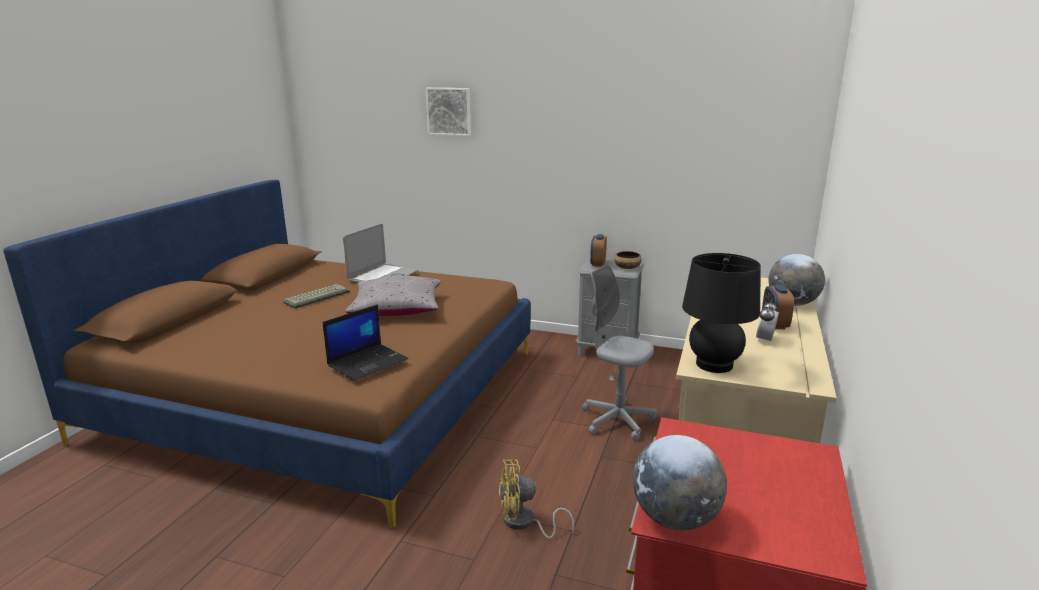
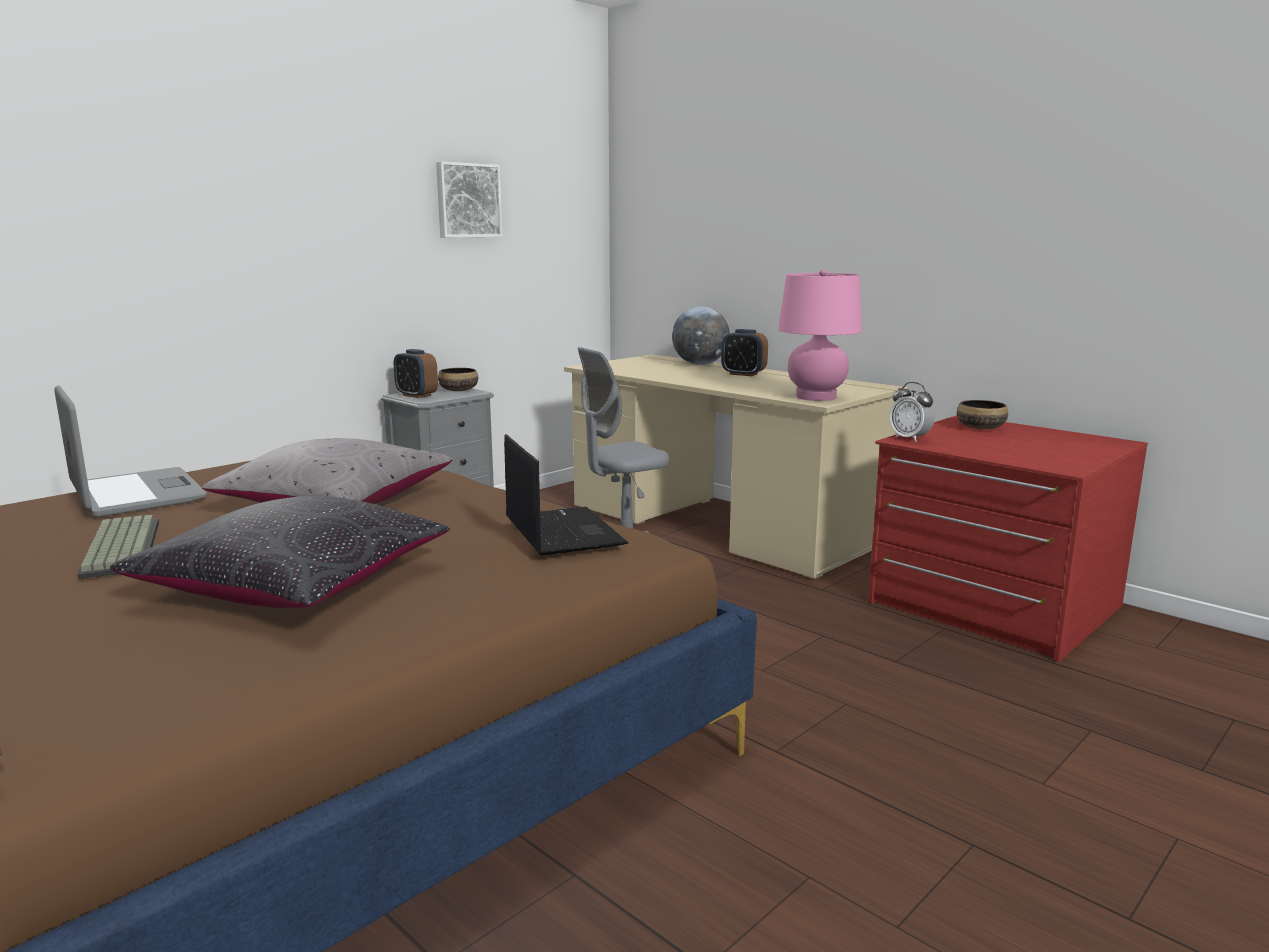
camera: 65 degrees left, 5 degrees down
picture [426,88,471,136] -> picture moved to [436,161,503,237]
yellow fan [498,460,575,539] -> none
globe [633,435,727,530] -> none
black table lamp [682,253,761,373] -> pink table lamp [778,269,862,401]
alarm clock [756,299,779,343] -> alarm clock moved to [889,382,935,442]
none -> black pillow [110,496,450,609]
none -> bowl [957,400,1008,429]

